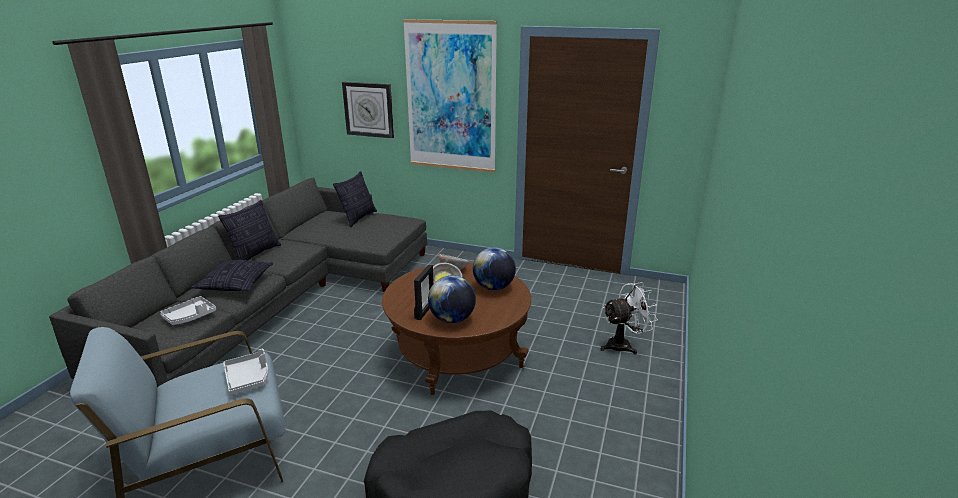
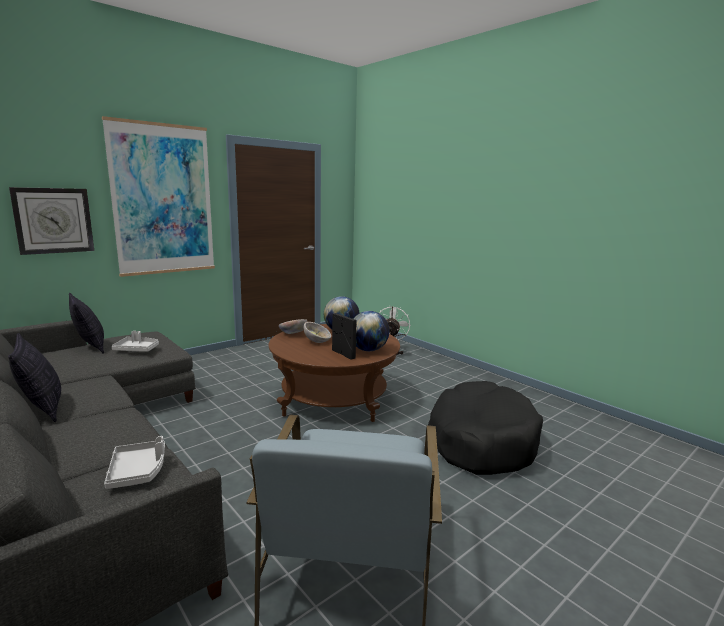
camera: 60 degrees left, 10 degrees down
pillow [191,260,273,291] -> none
grey tray [223,349,268,395] -> grey tray moved to [112,331,159,352]

